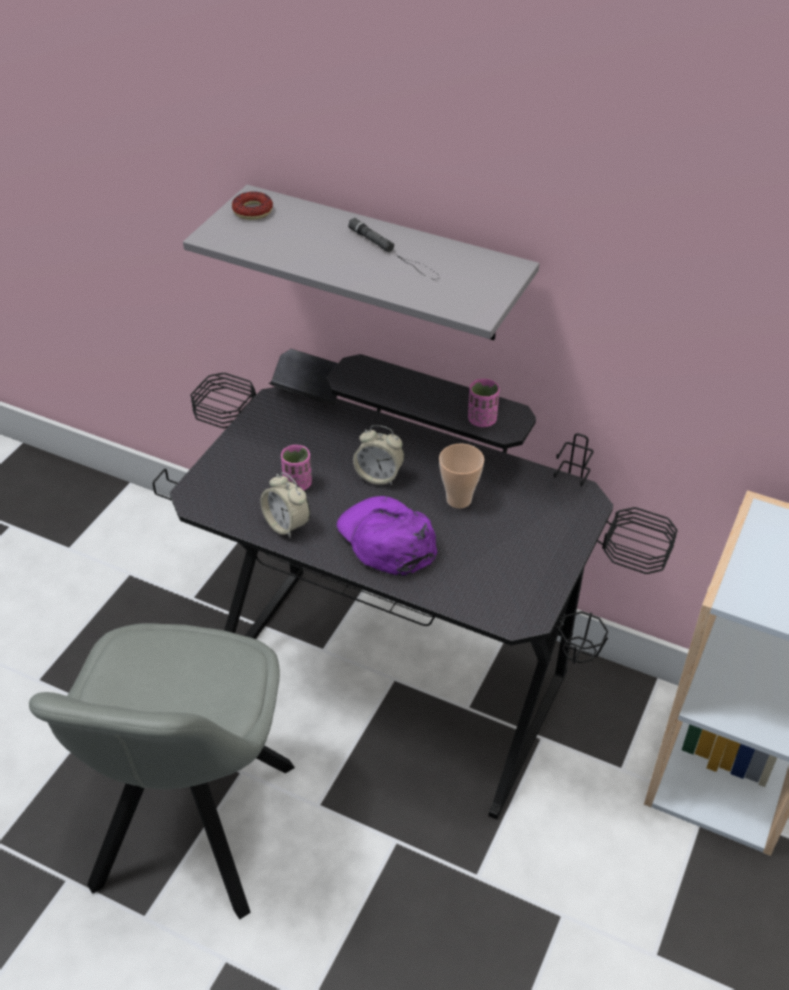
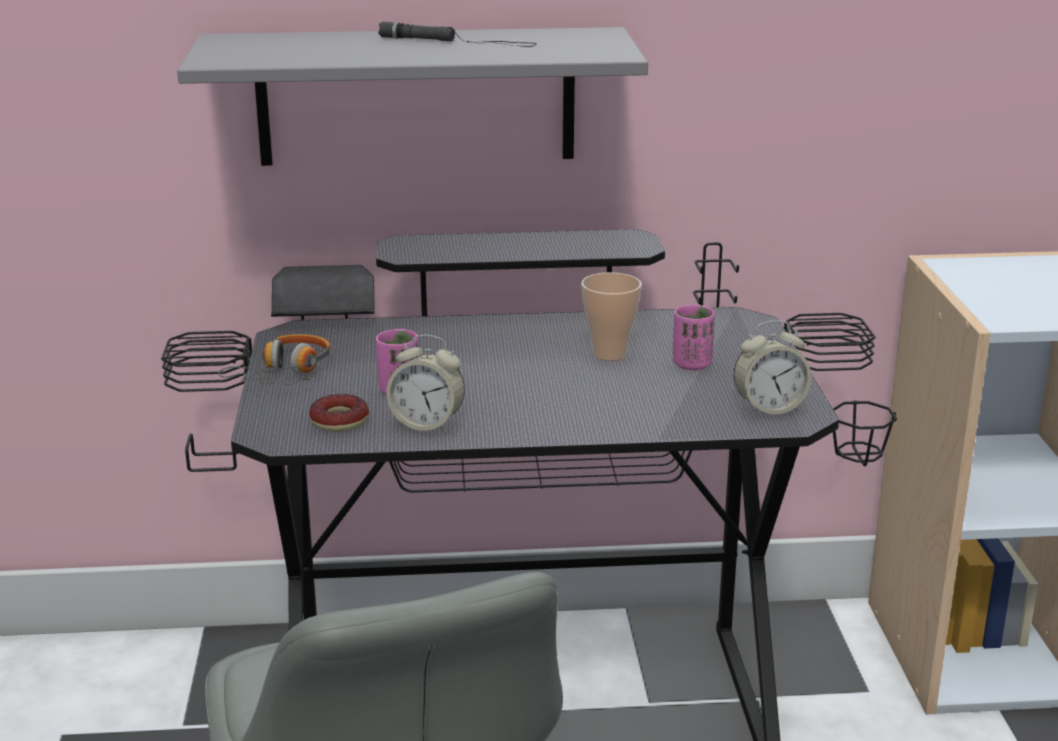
camera: 30 degrees left, 20 degrees down
donut [232,191,273,220] -> donut moved to [309,394,369,431]
purple cap [337,496,437,576] -> none
alarm clock [353,425,404,485] -> alarm clock moved to [734,320,811,417]
pink cup [468,379,499,427] -> pink cup moved to [673,305,715,370]
none -> headphones [219,334,331,385]

